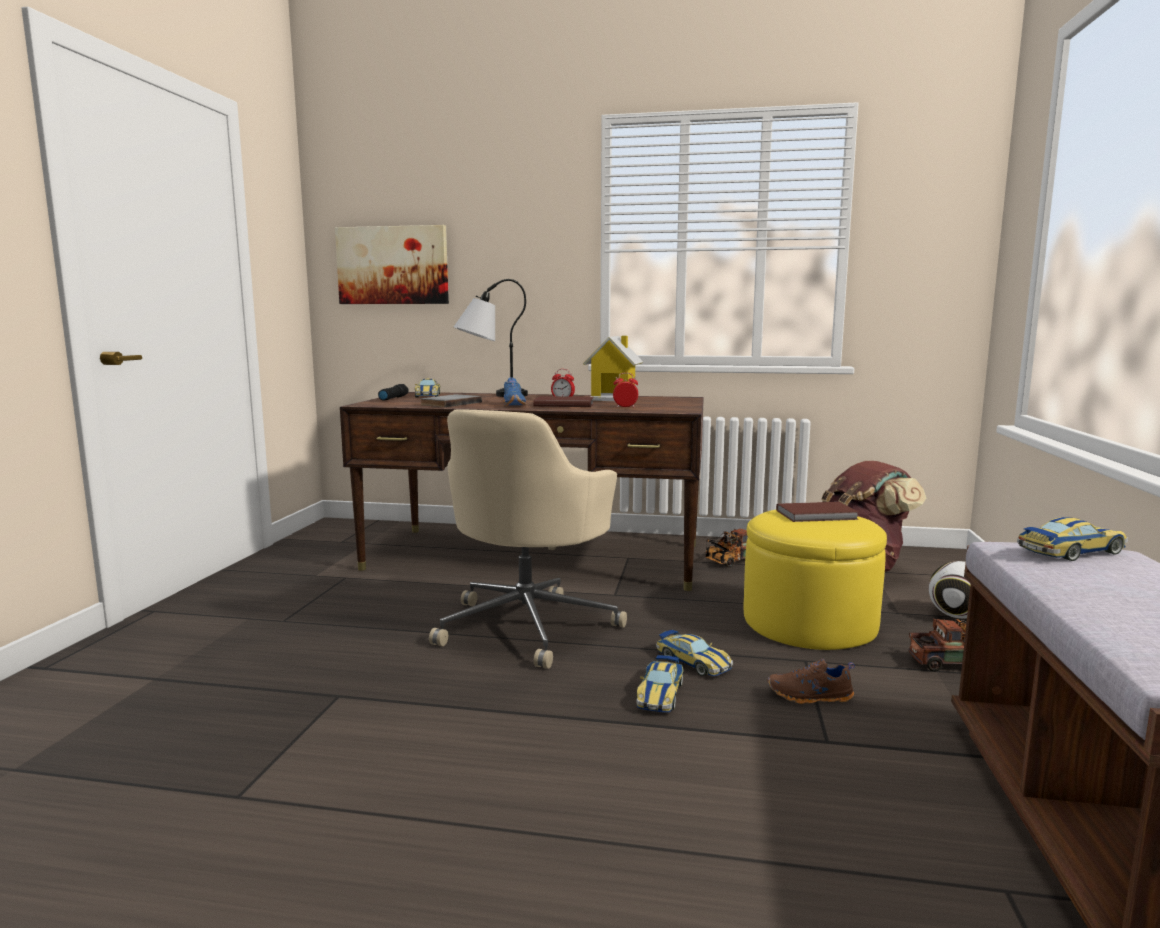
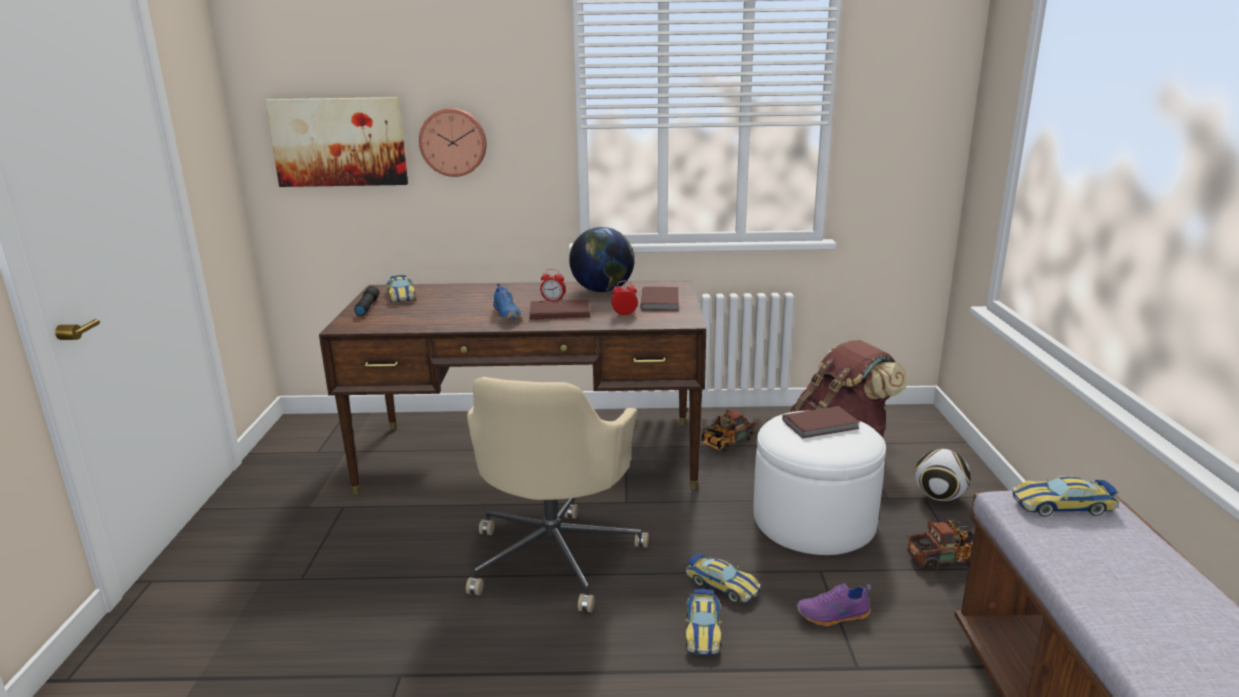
camera: 10 degrees left, 10 degrees up
grey book [420,394,482,407] -> none
table lamp [454,279,528,397] -> none
toy house [583,336,643,401] -> globe [569,227,635,292]
yellow ottoman [744,510,887,650] -> white ottoman [753,411,886,555]
brown shoe [768,659,855,704] -> purple shoe [796,583,872,626]
toy car [1017,517,1128,561] -> toy car turned 150 degrees counterclockwise [1012,476,1119,517]
none -> wall clock [419,108,487,177]
none -> brown book [640,287,679,310]

